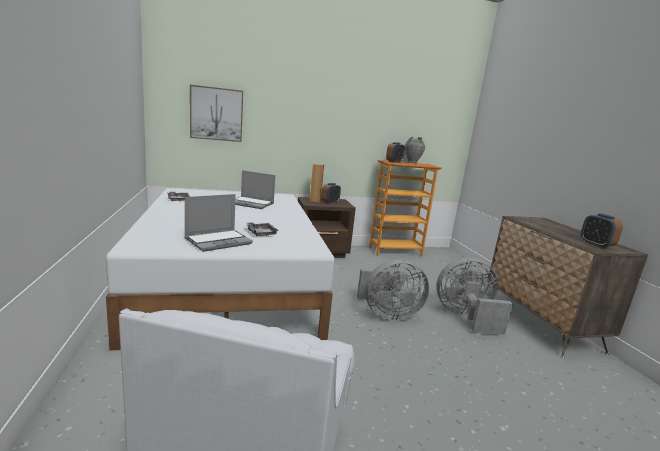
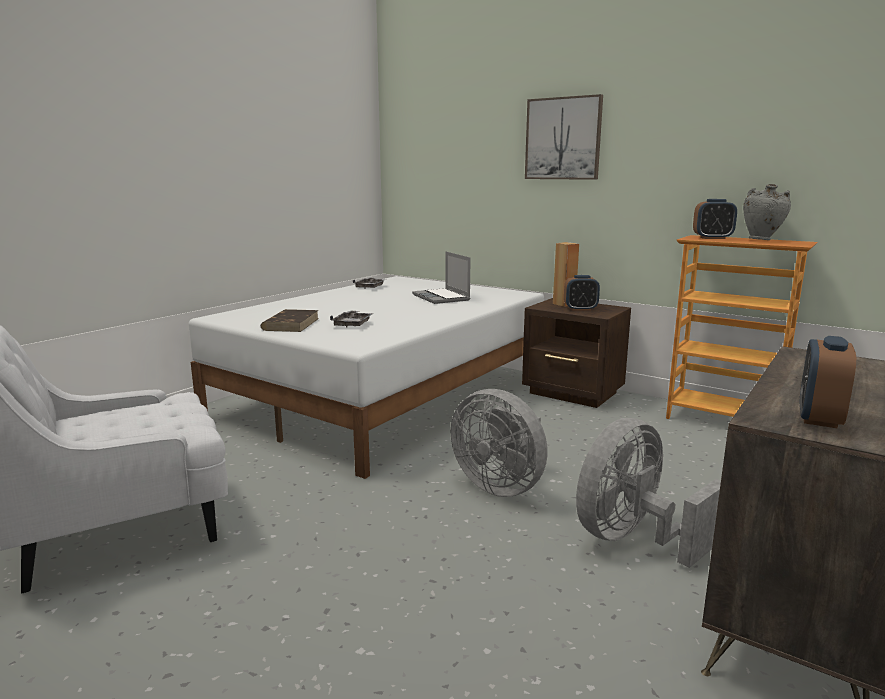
camera: 50 degrees right, 0 degrees up
laptop [185,194,253,252] -> brown book [261,309,319,332]
picture [190,85,243,142] -> picture moved to [525,94,603,180]
grey fan [437,257,513,335] -> grey fan turned 90 degrees counterclockwise [576,418,721,568]

